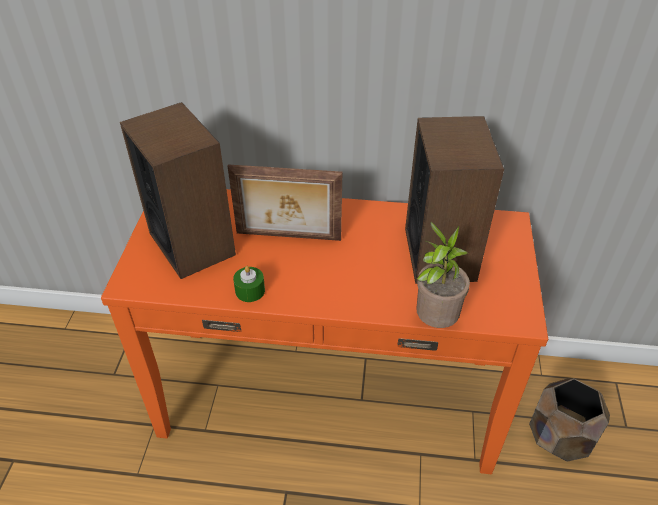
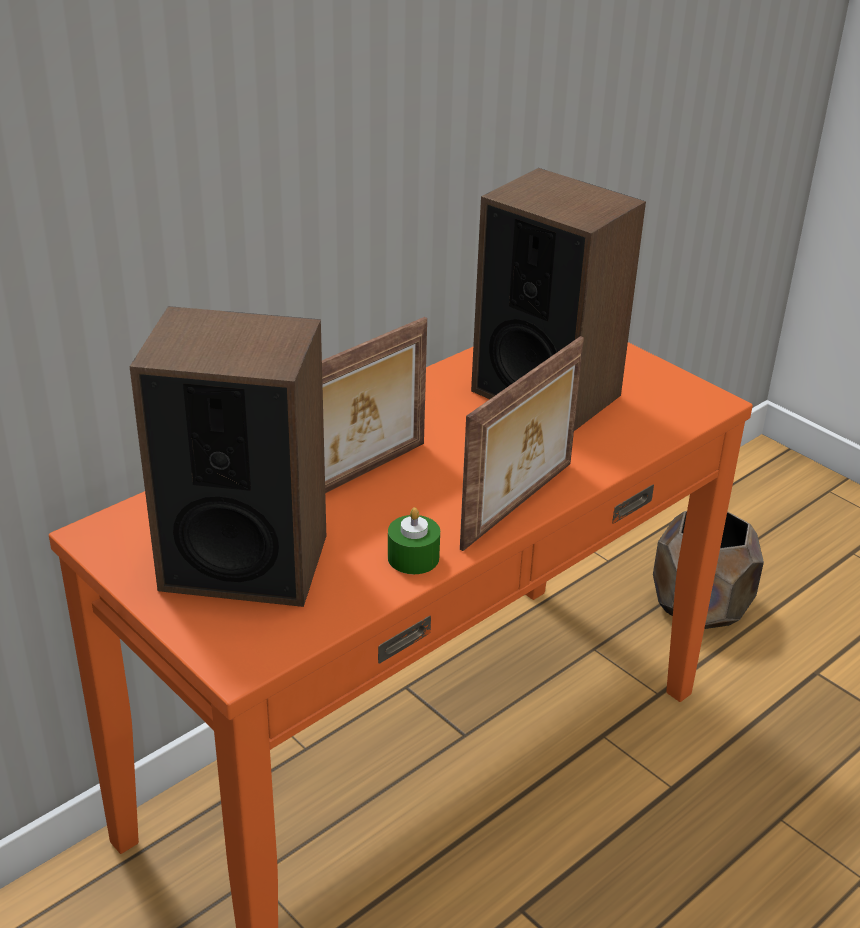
camera: 50 degrees left, 10 degrees down
potted plant [416,222,470,328] -> none
none -> picture frame [460,336,584,551]

